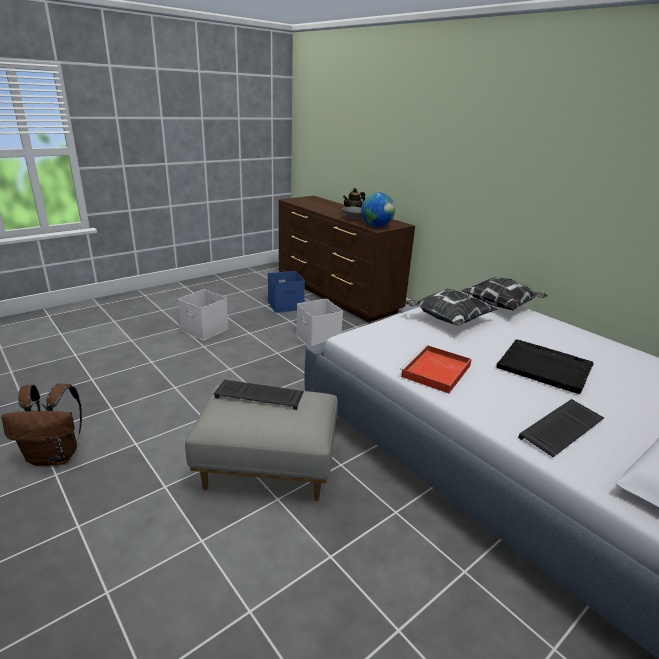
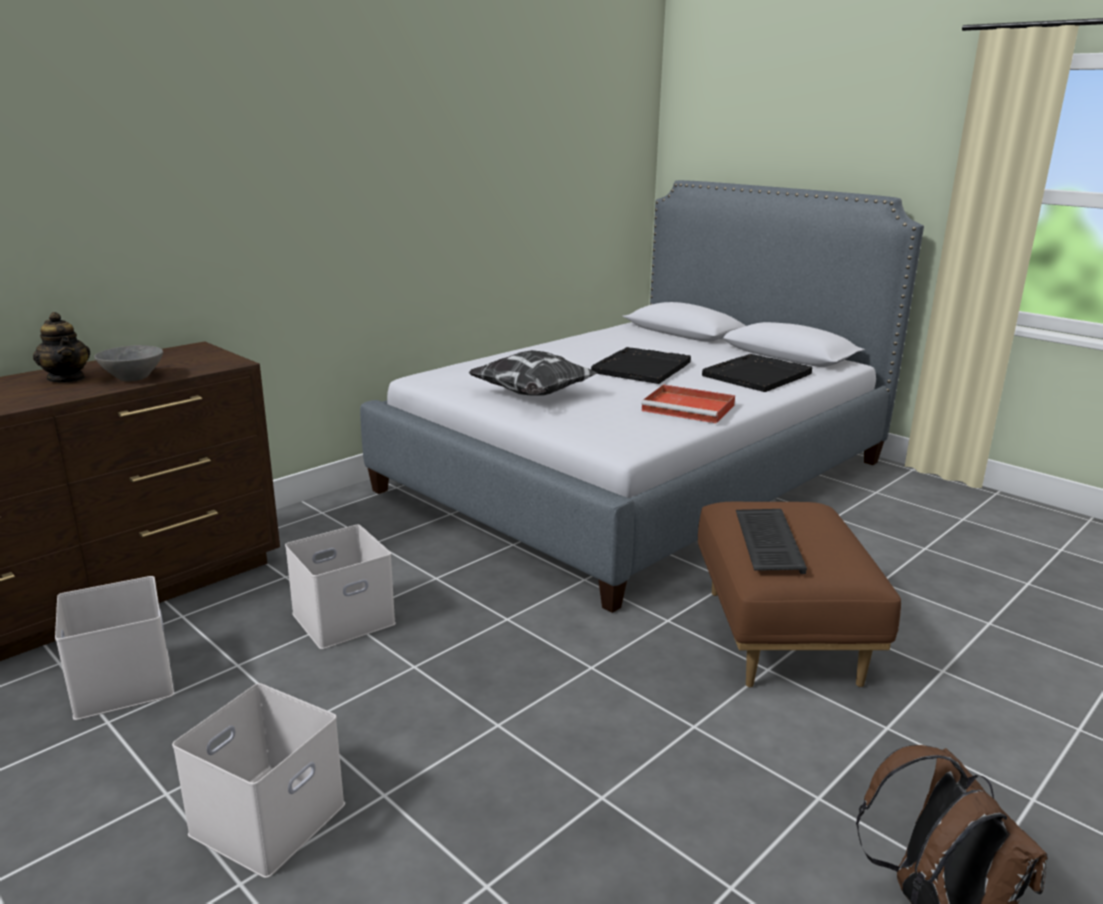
camera: 95 degrees left, 5 degrees down
grey ottoman [185,385,338,501] -> brown ottoman [698,502,901,687]
blue storage box [268,271,305,313] -> white storage box [55,576,174,720]
globe [361,193,395,228] -> none
pillow [461,277,547,311] -> none
keyboard [518,399,604,457] -> black tray [702,354,812,392]

